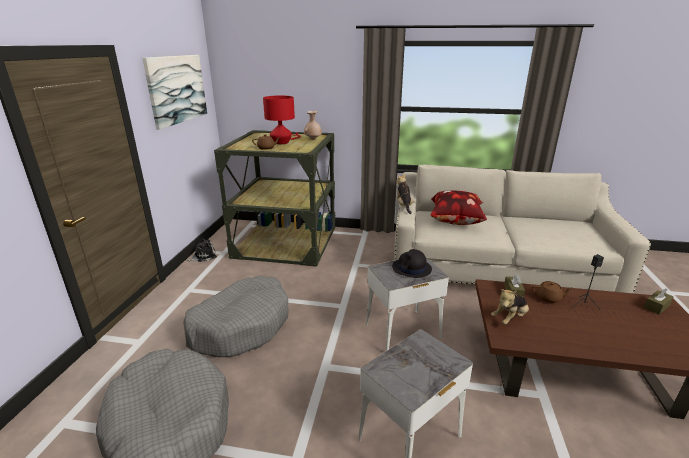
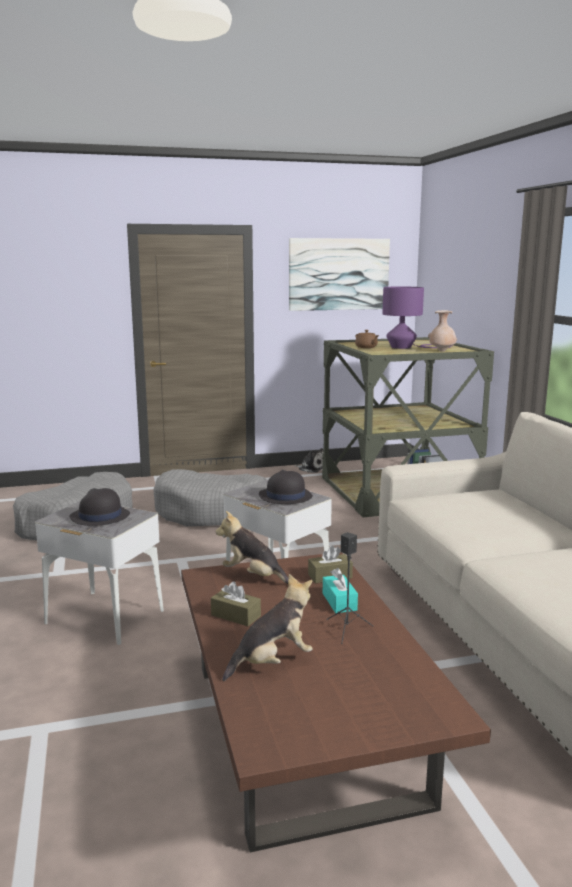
camera: 65 degrees right, 10 degrees down
red table lamp [263,95,301,144] -> purple table lamp [382,287,453,349]
plush toy [396,174,415,214] -> plush toy moved to [222,574,312,681]
pillow [430,190,487,225] -> none
brown teapot [532,281,574,303] -> turquoise tissue box [323,568,358,613]
brown tissue box [644,289,673,315] -> brown tissue box moved to [211,581,261,626]
none -> black hat [69,488,130,526]

